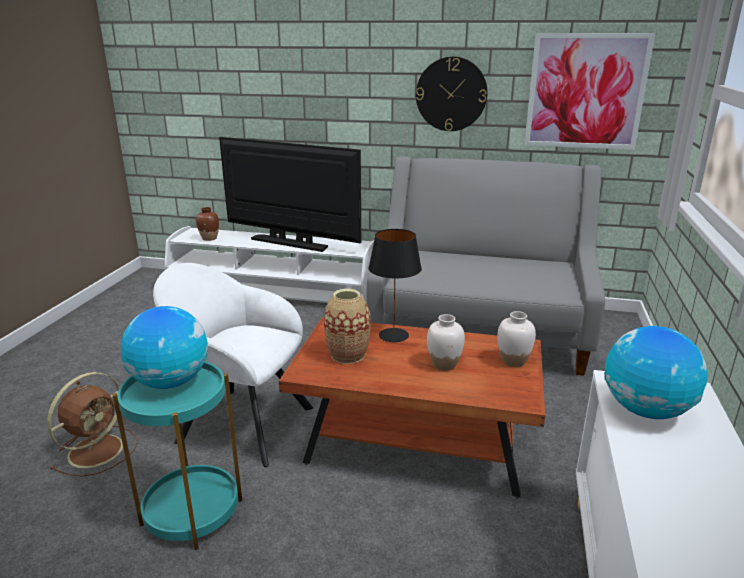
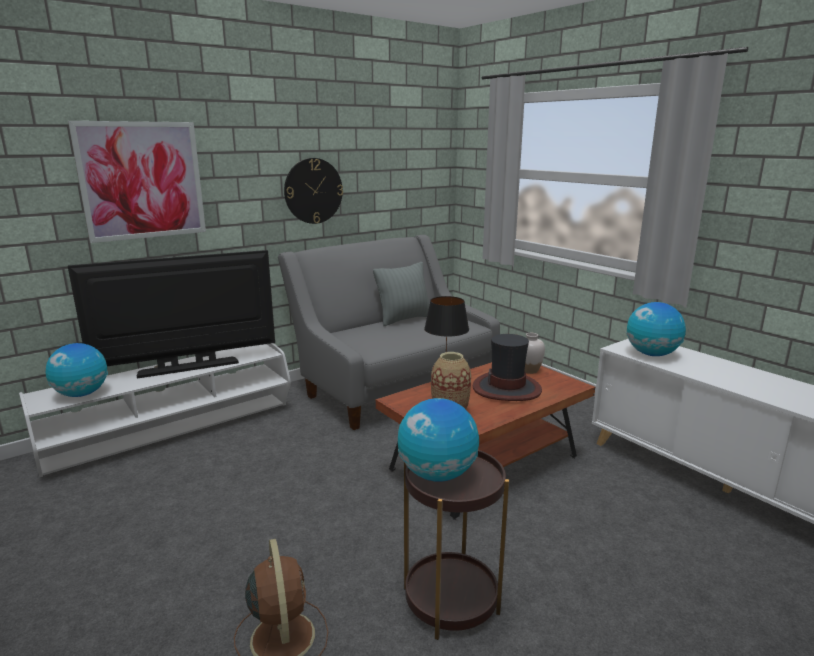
camera: 50 degrees left, 5 degrees down
turquoise side table [113,361,242,550] -> brown side table [404,450,509,640]
white armchair [153,263,313,467] -> none
brown vase [196,207,219,241] -> globe [46,343,108,397]
white vase [427,314,465,371] -> hat [473,334,542,401]
picture [524,33,655,150] -> picture moved to [68,121,206,243]
none -> grey pillow [373,262,430,326]

